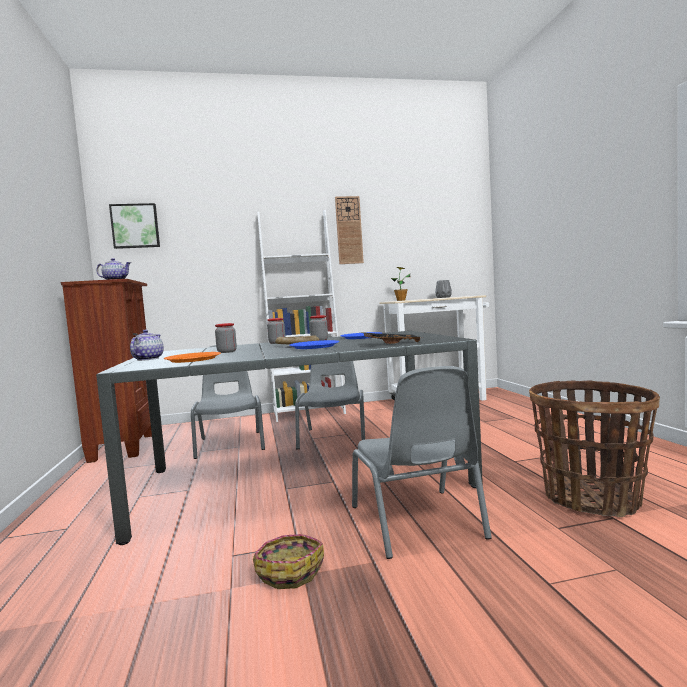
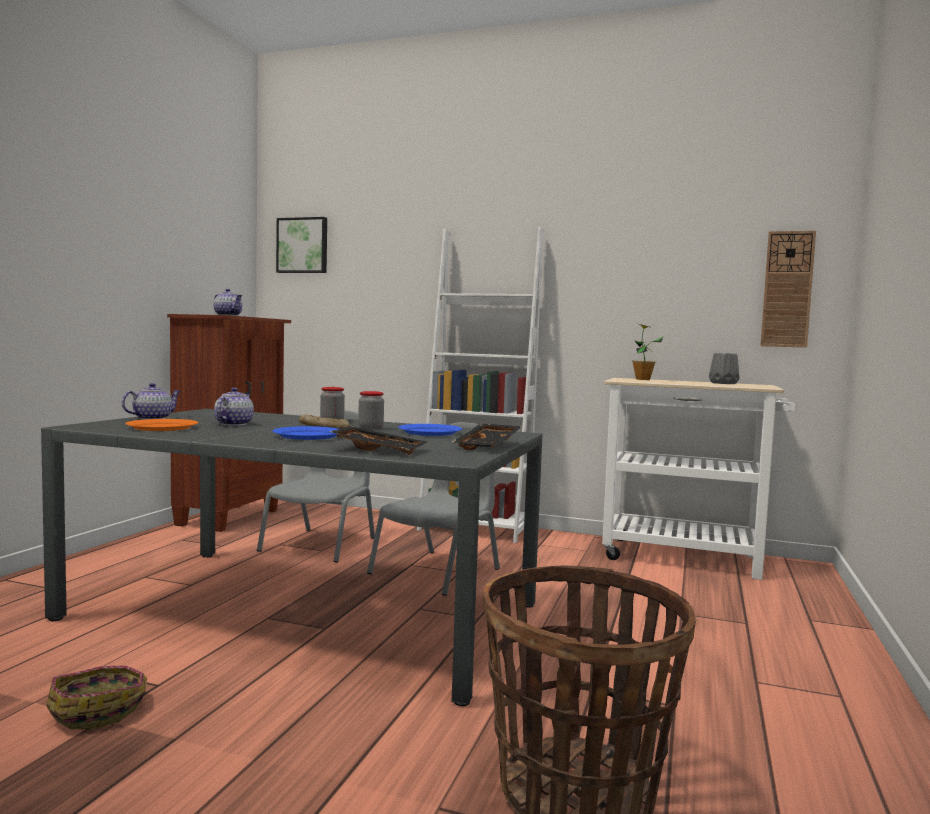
camera: 30 degrees right, 0 degrees up
jar [215,323,237,353] -> teapot [214,387,254,426]
wall clock [335,196,364,264] -> wall clock moved to [760,231,816,348]
grey chair [352,366,492,559] -> none
none -> black tray [452,424,522,450]

